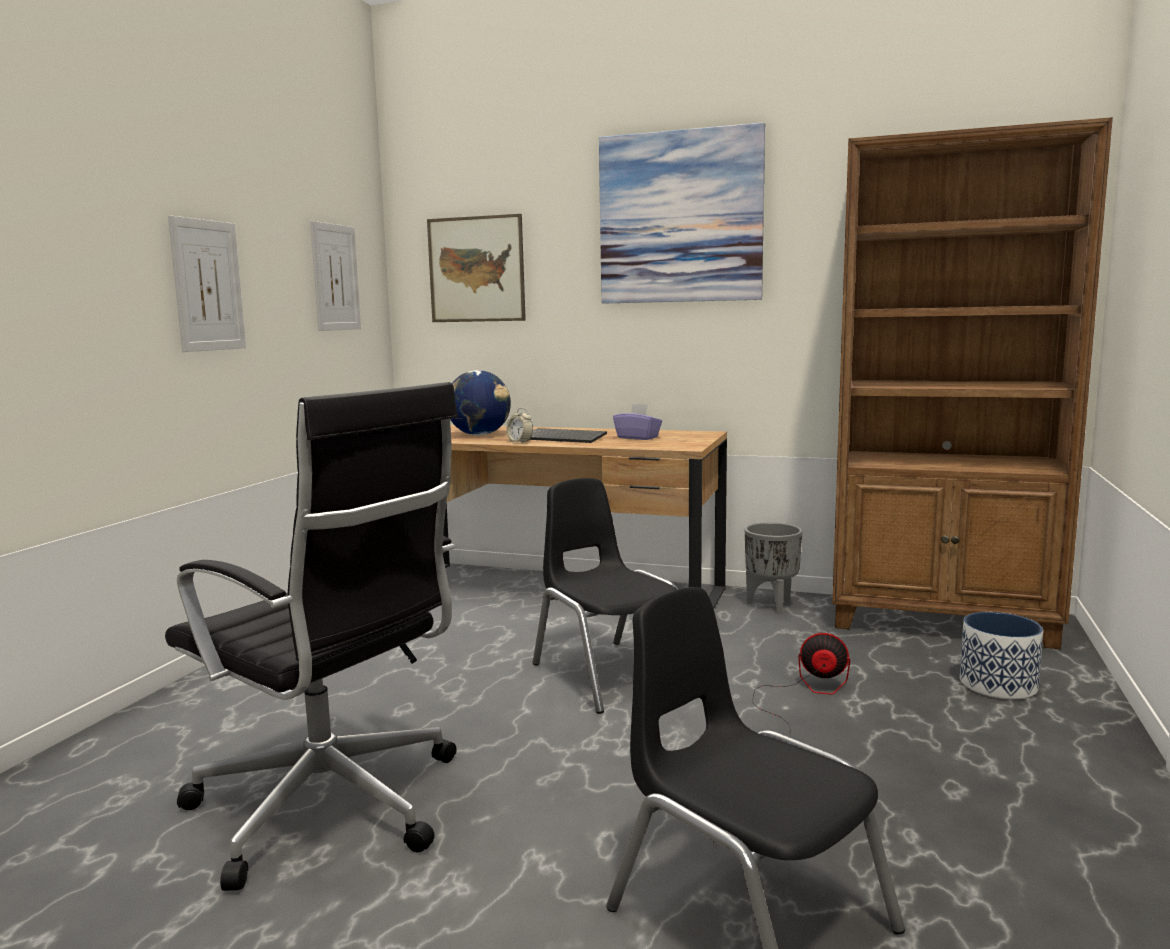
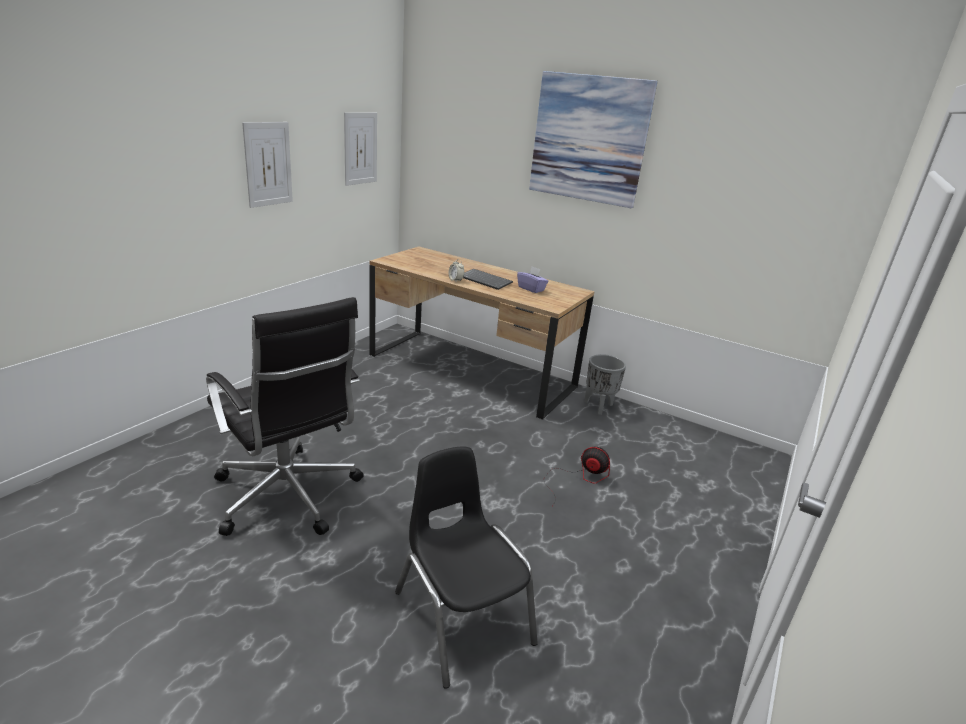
camera: 10 degrees right, 15 degrees up
picture [427,214,526,322] -> none
globe [450,370,511,436] -> none
black chair [533,478,678,714] -> none
brown bookcase [832,117,1113,649] -> none
planter [960,612,1043,699] -> none

